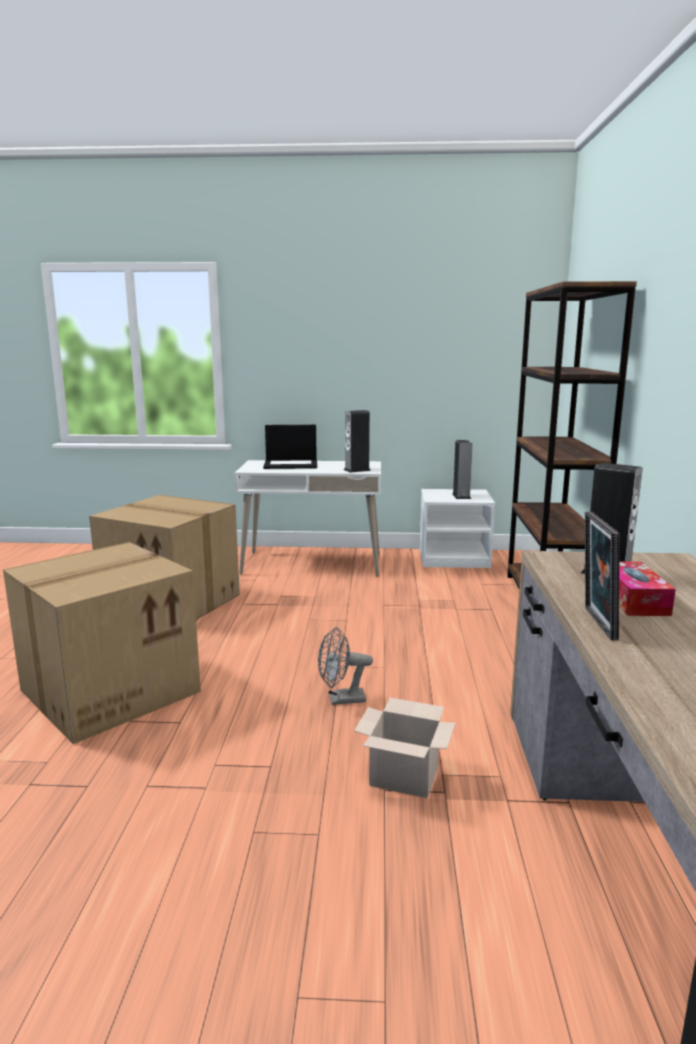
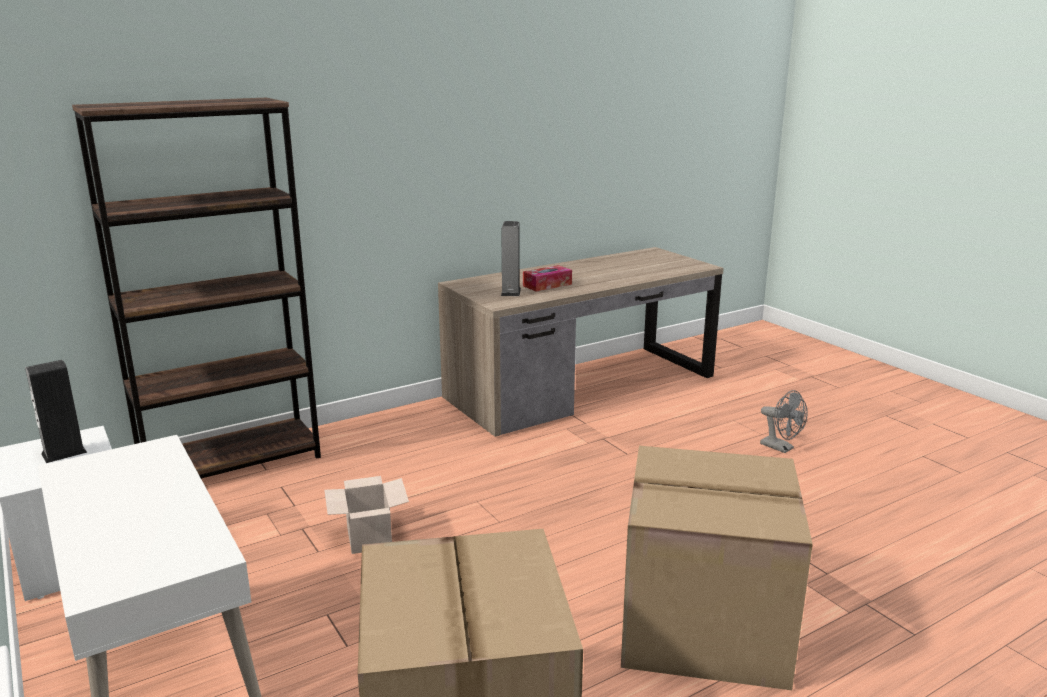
camera: 125 degrees left, 5 degrees up
laptop [263,425,317,469] -> none
grey fan [318,627,373,705] -> grey fan moved to [760,390,808,453]
speaker [344,410,371,473] -> none
cardboard box [354,698,456,798] -> cardboard box moved to [324,476,409,554]
picture frame [585,511,620,641] -> none

